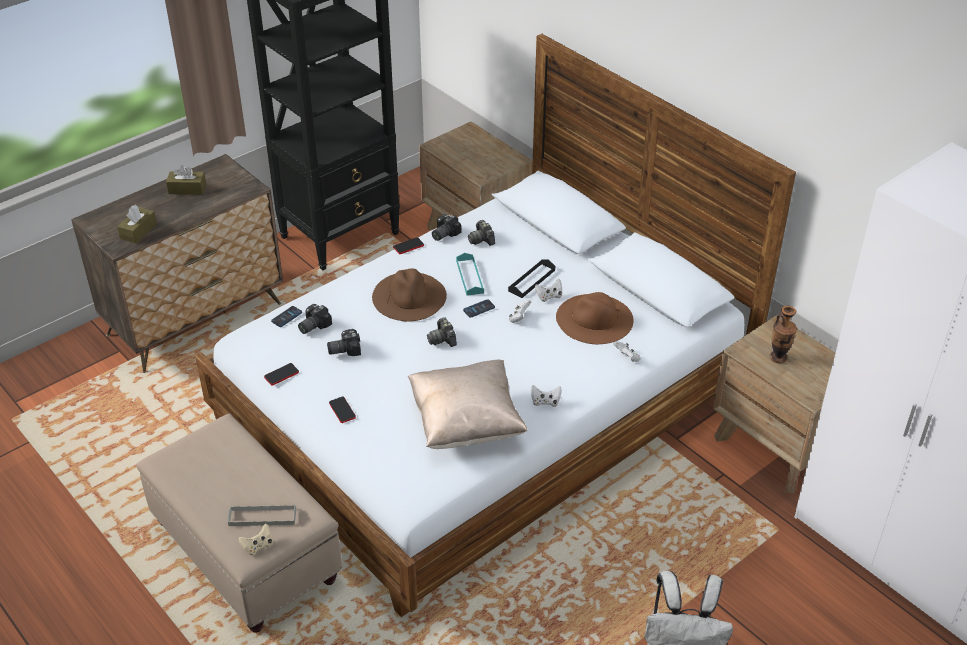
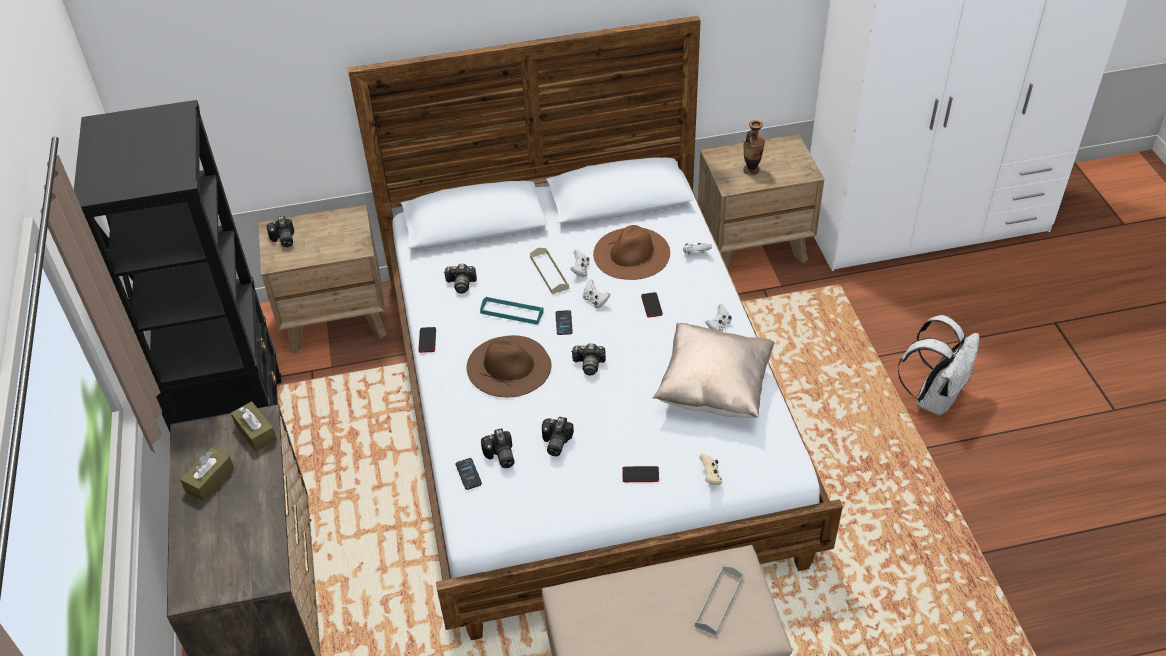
camera: 60 degrees left, 5 degrees up
brown tissue box [117,205,157,244] -> brown tissue box moved to [231,401,277,452]
beige game controller [239,524,273,556] -> beige game controller moved to [699,454,722,485]
phone [264,363,299,386] -> phone moved to [641,292,663,318]
camera [432,214,461,241] -> camera moved to [266,216,294,247]
black tray [508,259,555,298] -> beige tray [530,247,569,294]

